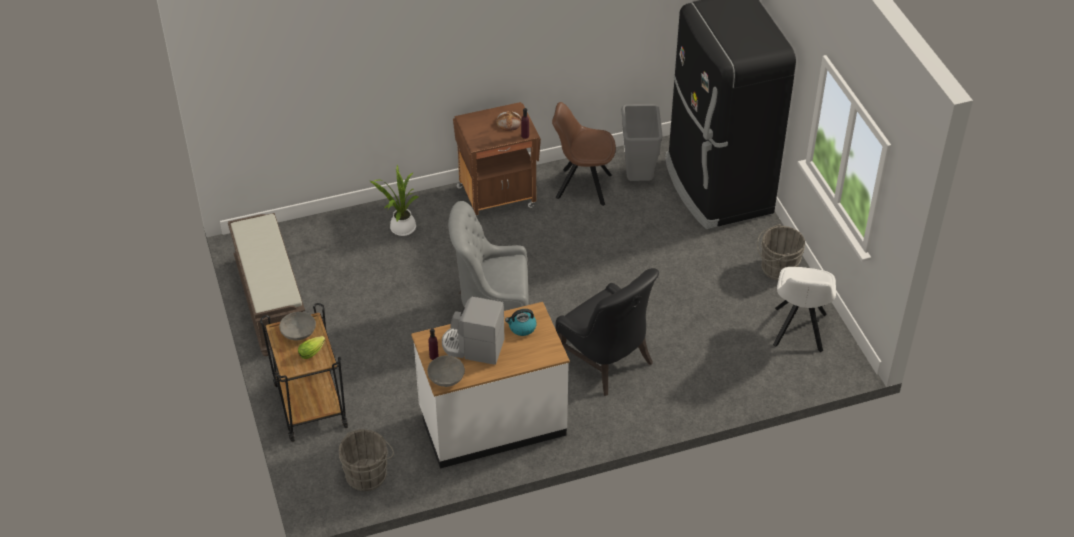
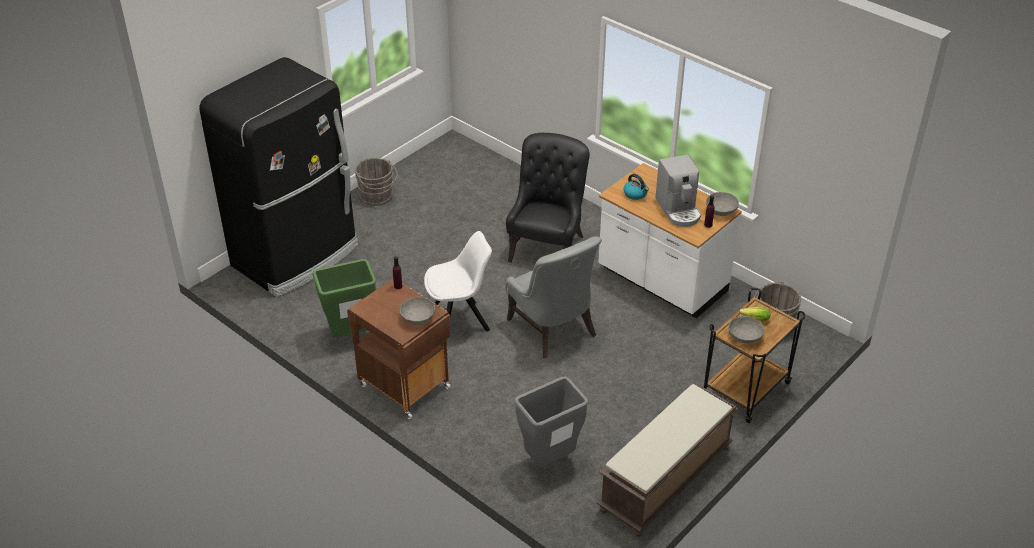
camera: 120 degrees left, 5 degrees down
potted plant [370,165,418,236] -> none
bread [497,111,521,131] -> none
brown chair [552,102,616,206] -> green trash can [313,259,376,337]
grey trash can [621,104,663,181] -> grey trash can moved to [515,376,588,467]
white chair [773,267,836,352] -> white chair moved to [424,231,492,332]
none -> grey bowl [400,297,435,325]

